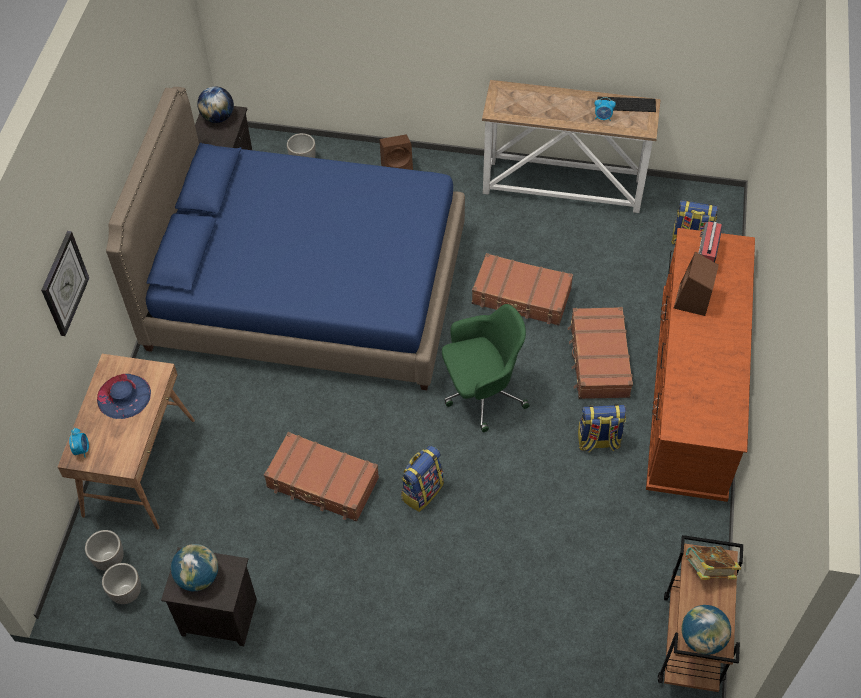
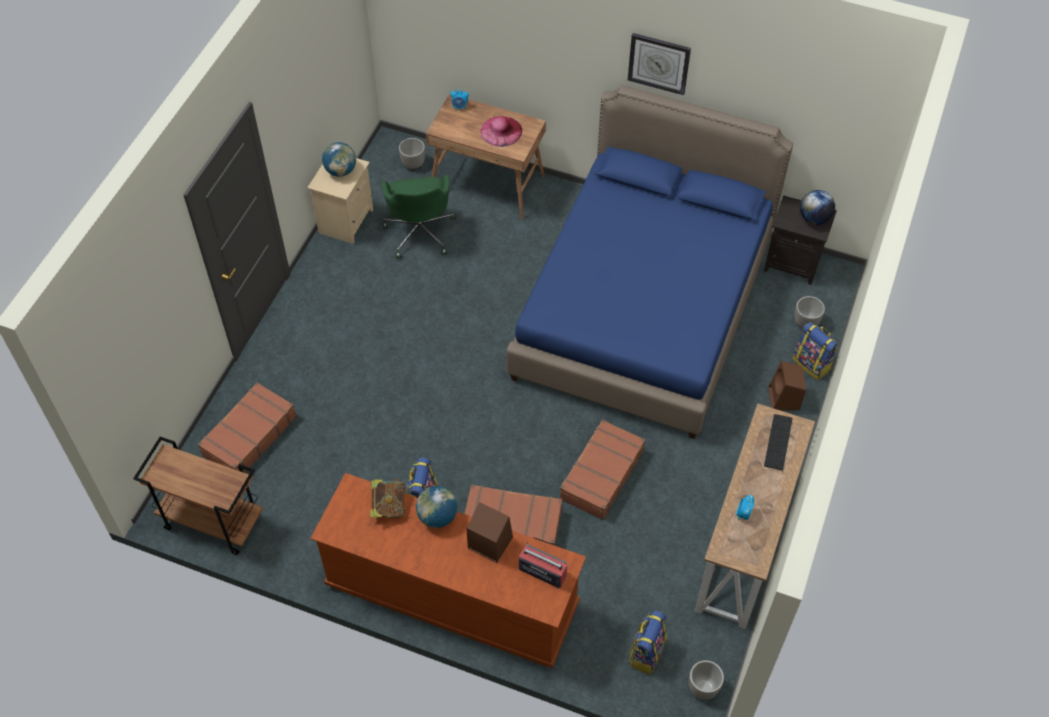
camera: 100 degrees right, 0 degrees up
wall clock [41,231,89,336] -> wall clock moved to [628,33,691,95]
blue hat [97,374,151,419] -> pink hat [480,116,522,147]
planter [102,563,141,604] -> planter moved to [689,660,724,699]
black nightstand [161,547,257,646] -> beige nightstand [307,158,373,244]
brown suitcase [264,432,379,521] -> brown suitcase moved to [198,382,297,473]
backpack [401,446,444,512] -> backpack moved to [792,322,838,380]
green office chair [442,304,530,432] -> green office chair moved to [381,175,456,258]
keyboard [597,96,656,112] -> keyboard moved to [764,414,793,470]
globe [682,605,731,655] -> globe moved to [416,486,458,528]
book [685,546,741,580] -> book moved to [370,479,405,518]

